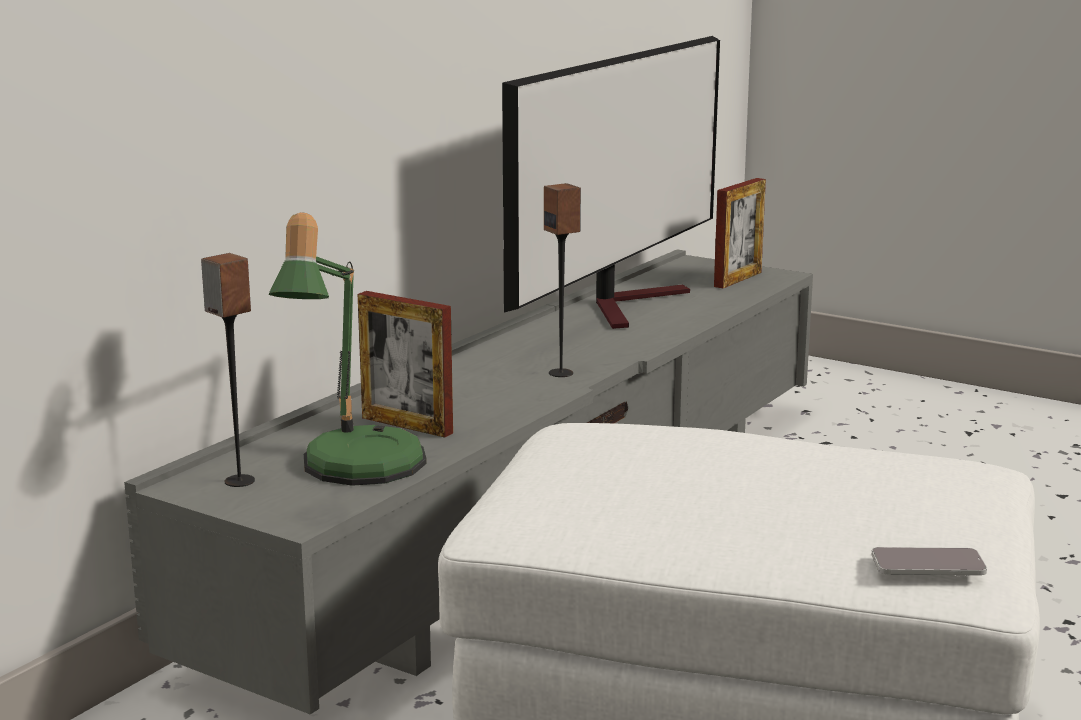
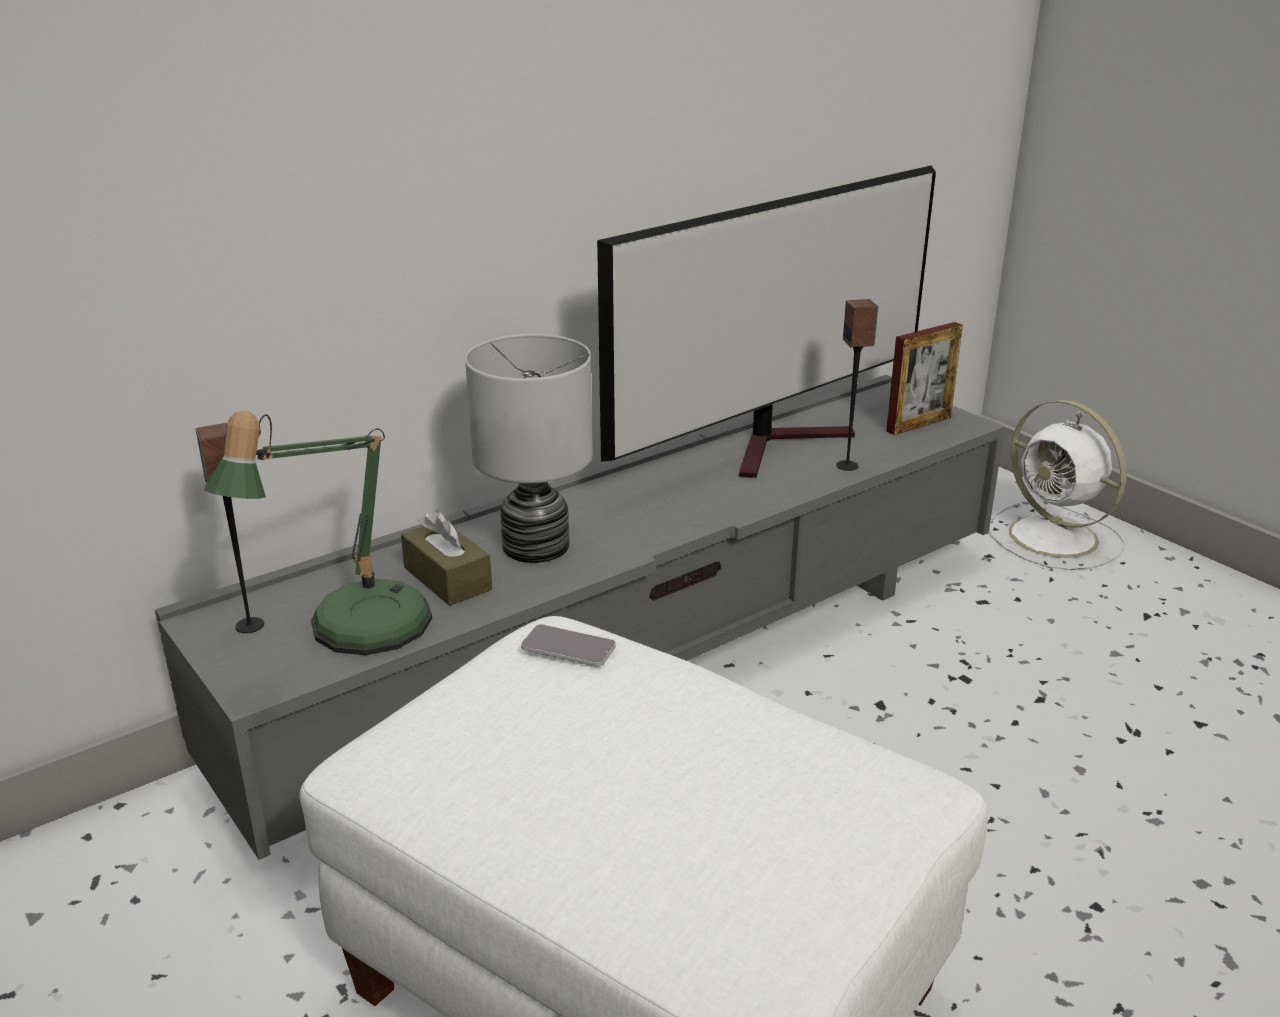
camera: 20 degrees right, 10 degrees up
picture frame [357,291,453,438] -> brown tissue box [401,510,492,606]
speaker [544,183,581,377] -> speaker moved to [836,299,878,471]
phone [872,547,987,575] -> phone moved to [521,624,616,667]
none -> grey table lamp [465,334,593,563]
none -> white fan [989,400,1126,570]

